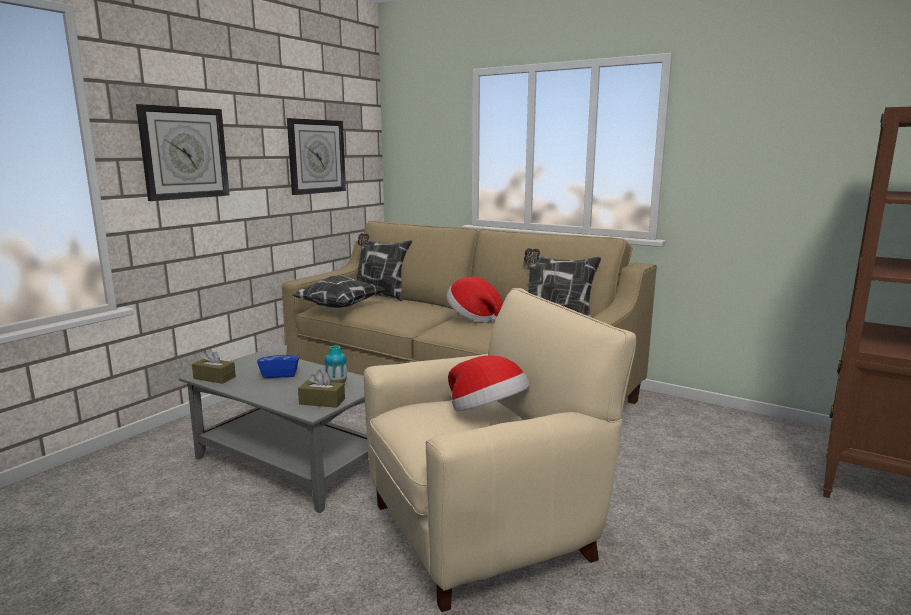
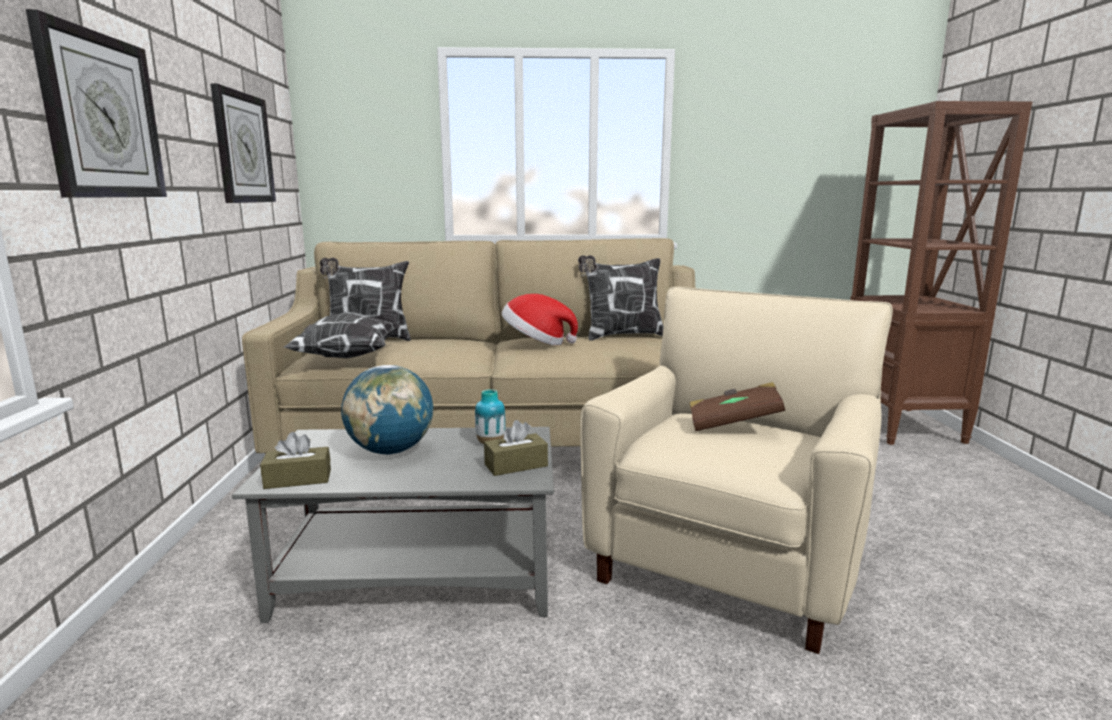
camera: 35 degrees left, 0 degrees up
blue tissue box [257,345,299,378] -> globe [341,365,434,455]
hat [448,355,530,411] -> brown book [689,382,785,431]

